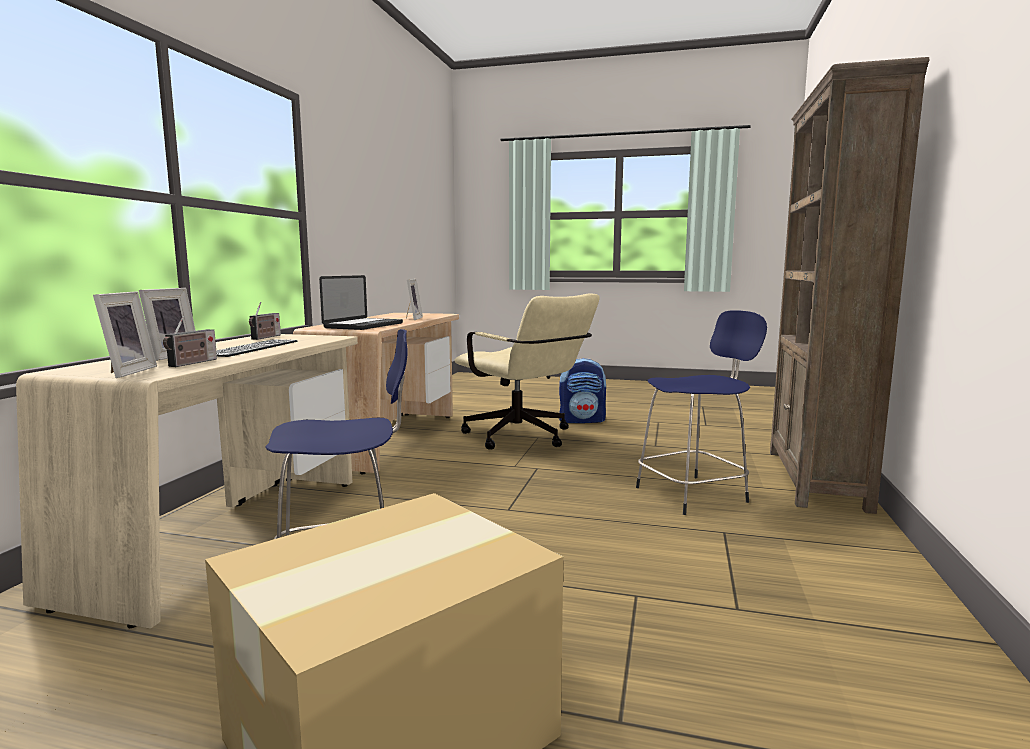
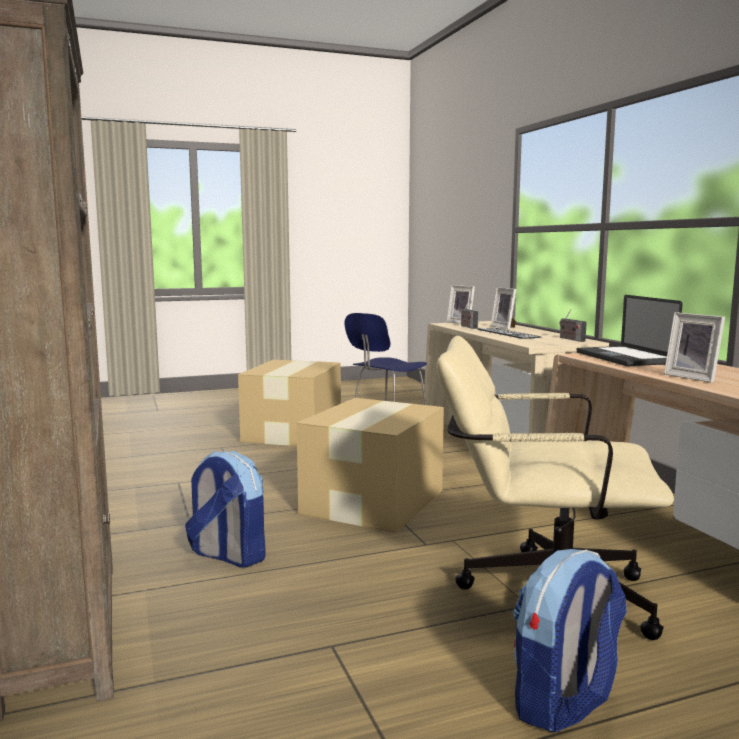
camera: 145 degrees right, 0 degrees up
blue stool [636,310,767,515] -> backpack [185,451,266,568]
none -> cardboard box [297,398,444,533]

